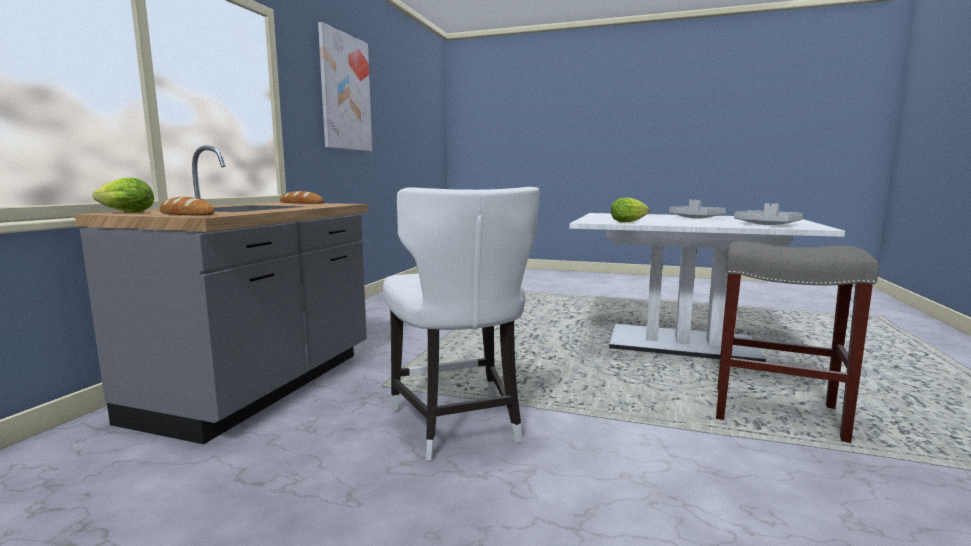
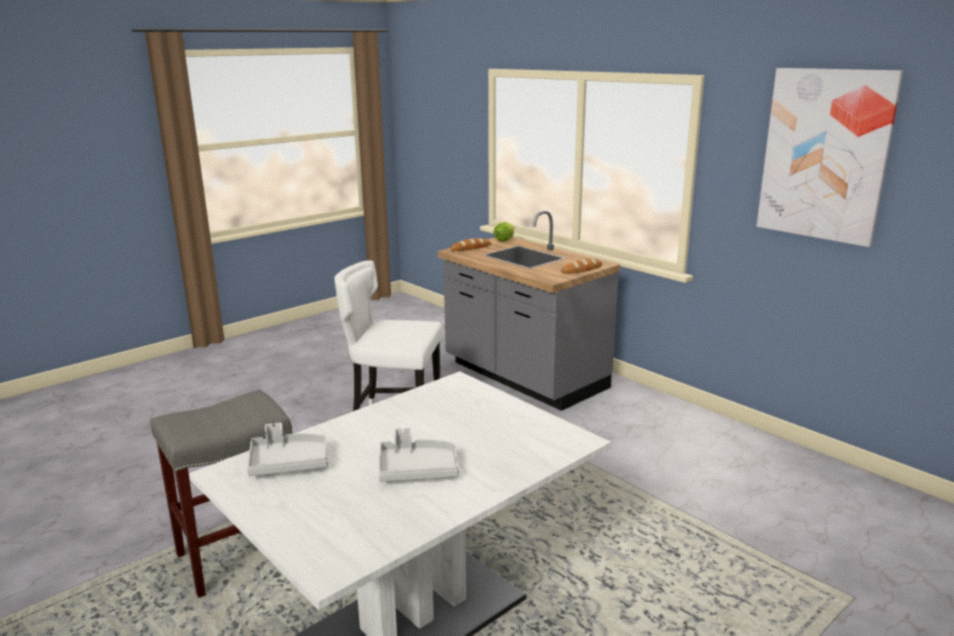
camera: 120 degrees right, 10 degrees up
lettuce [611,198,649,222] -> none

